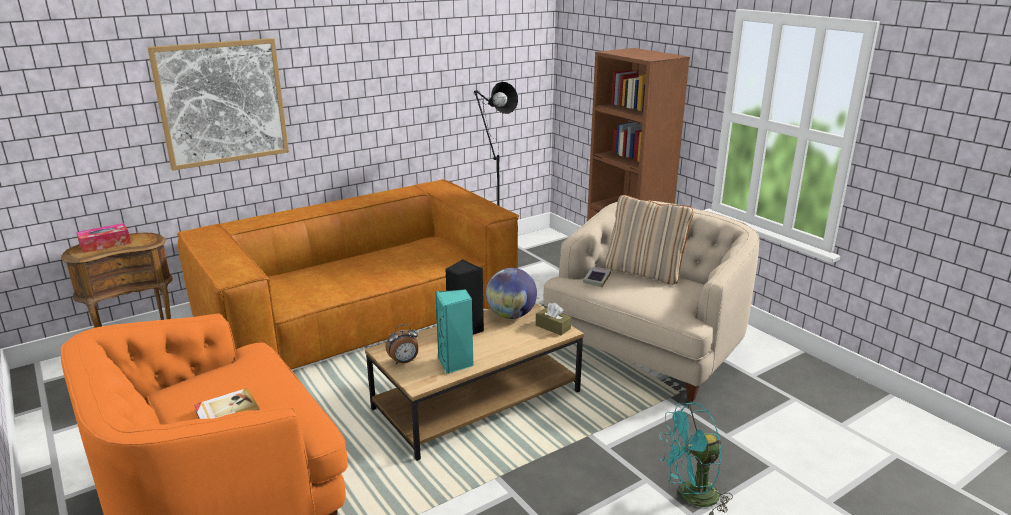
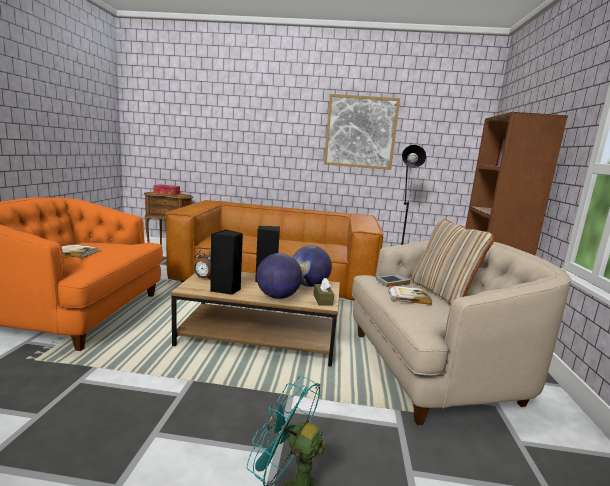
camera: 40 degrees right, 10 degrees down
picture [147,38,289,171] -> picture moved to [324,94,400,170]
turquoise speaker [435,289,474,374] -> black speaker [210,229,243,295]
none -> globe [256,253,302,299]
none -> book [388,286,432,305]

